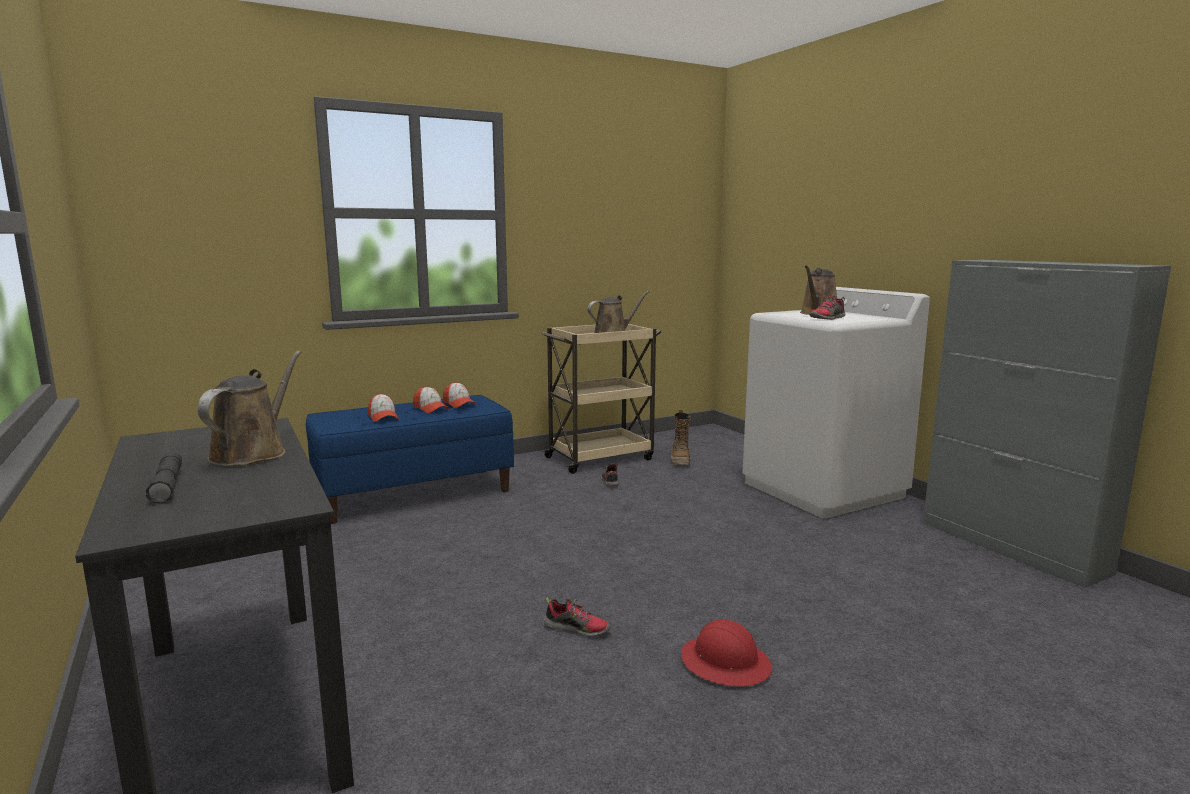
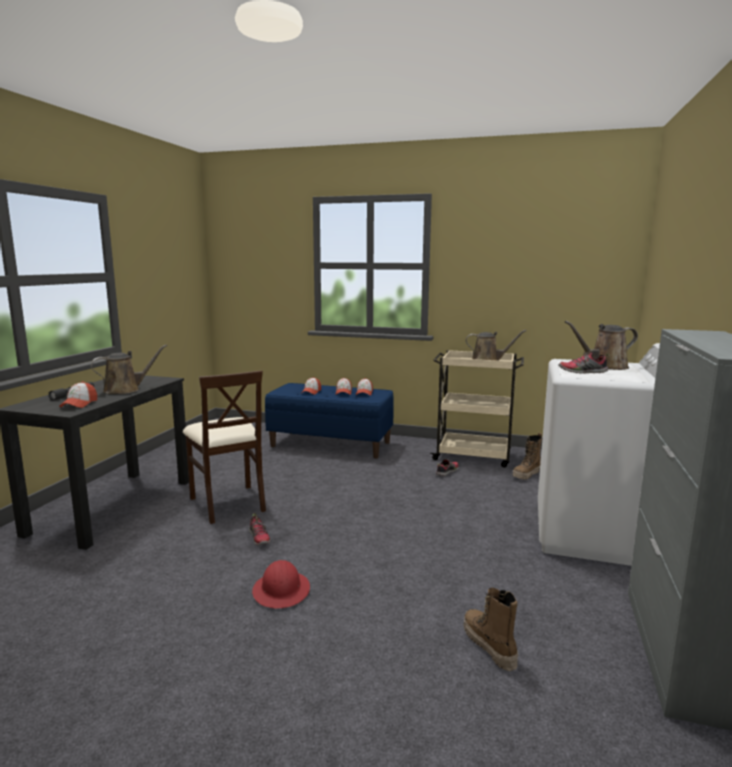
camera: 45 degrees right, 0 degrees up
none -> cap [59,382,97,408]
none -> beige chair [183,370,266,524]
none -> boot [464,588,518,671]

